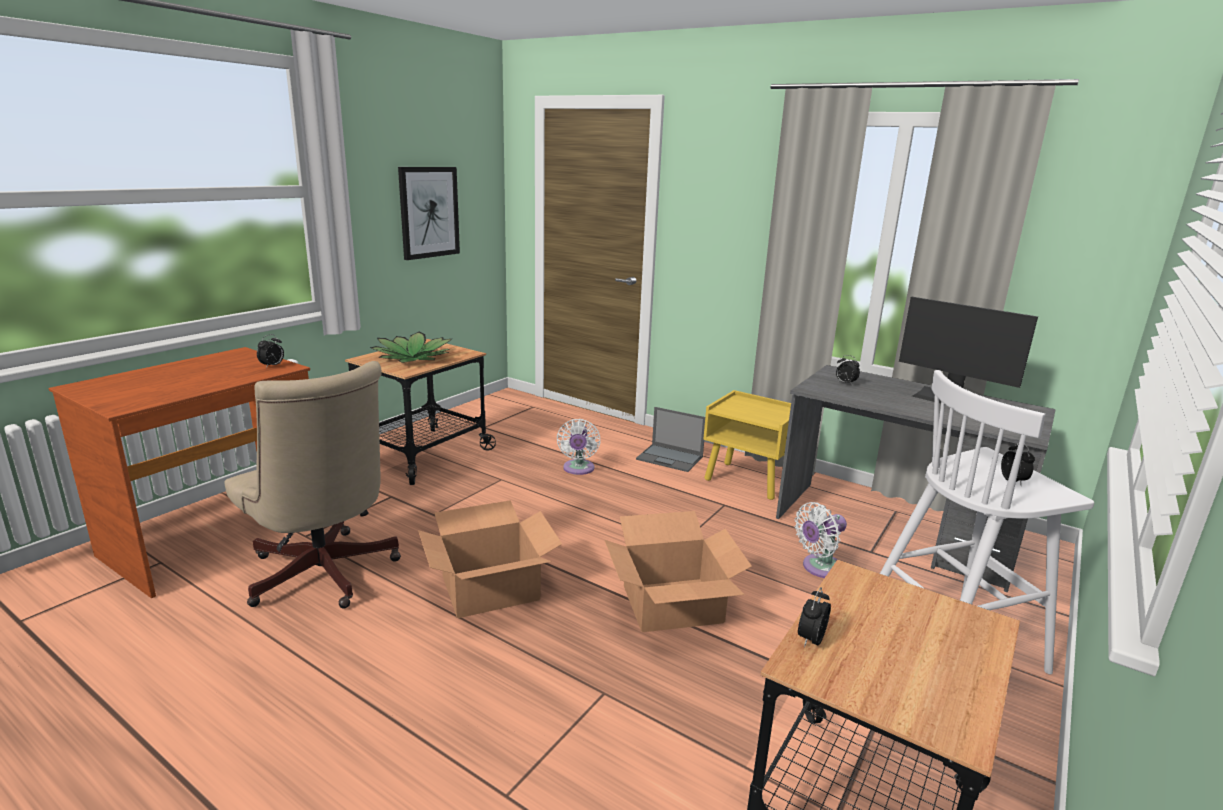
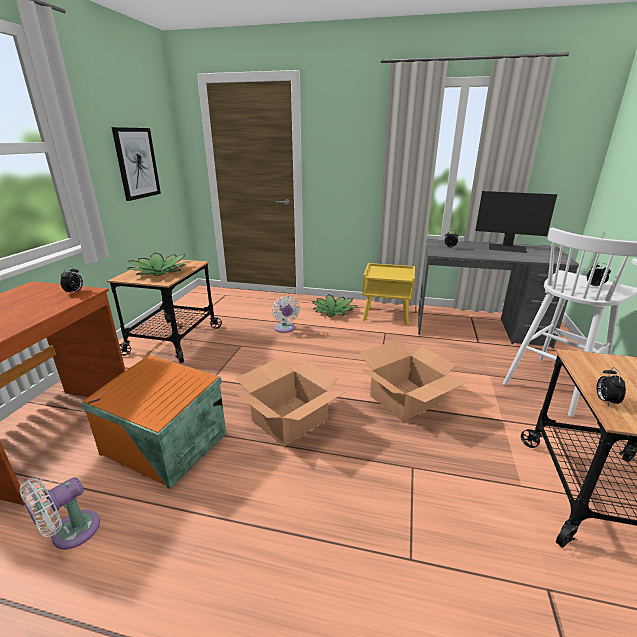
camera: 20 degrees left, 5 degrees up
beige office chair [225,361,401,608] -> orange storage box [81,355,226,489]
laptop [636,407,705,472] -> potted plant [312,294,357,317]
white fan [794,502,847,578] -> white fan moved to [20,477,100,549]

